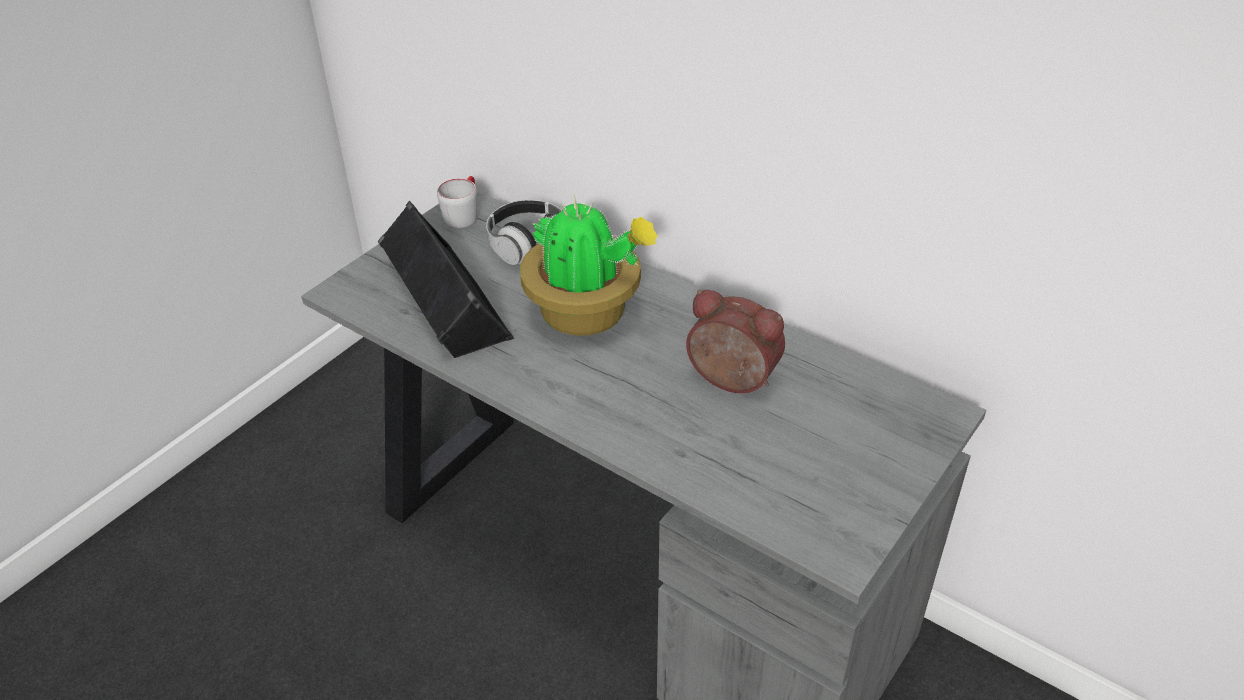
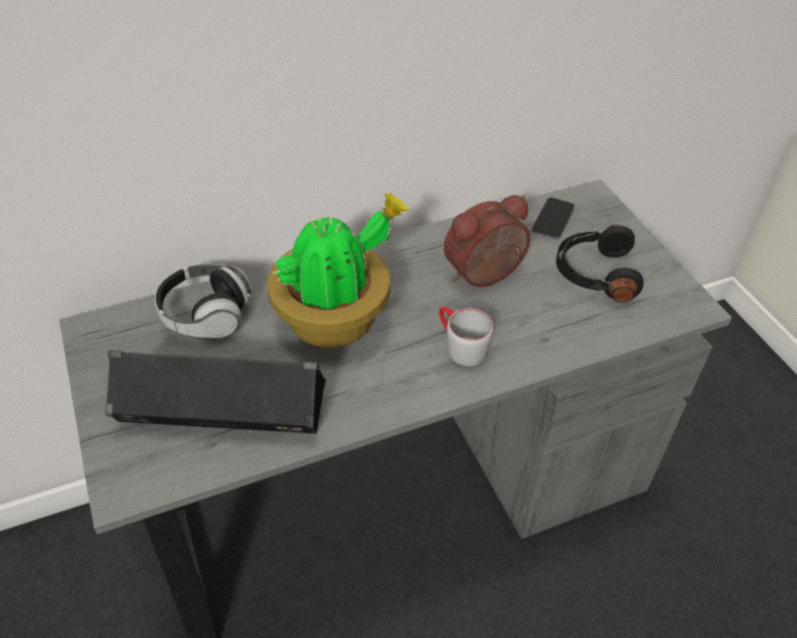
camera: 60 degrees left, 5 degrees up
grey mug [437,176,477,228] -> grey mug moved to [439,307,493,366]
none -> phone [531,197,575,240]
none -> black headphones [556,225,644,303]

